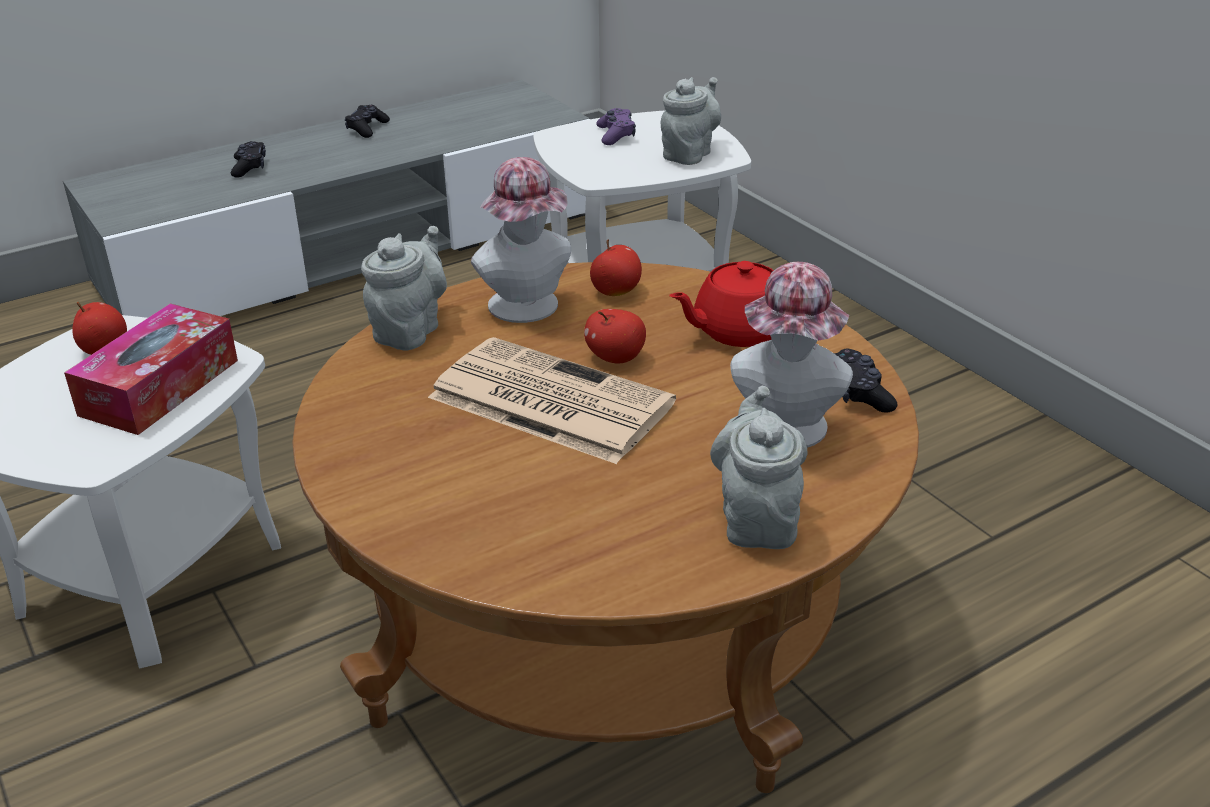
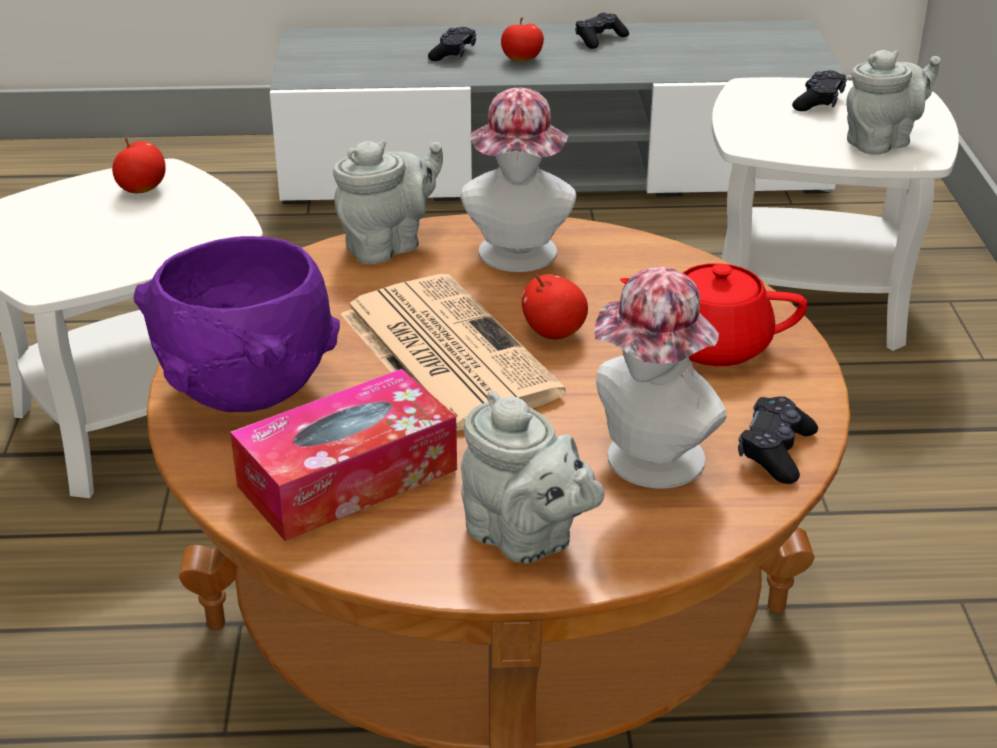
camera: 30 degrees right, 0 degrees up
tissue box [64,303,238,435] -> tissue box moved to [230,369,457,541]
apple [590,239,642,296] -> apple moved to [501,17,544,61]
purple game controller [596,108,636,145] -> black game controller [792,70,847,111]
grey teapot [710,386,807,549] -> grey teapot turned 105 degrees clockwise [461,390,604,564]
none -> purple bowl [133,236,340,412]

